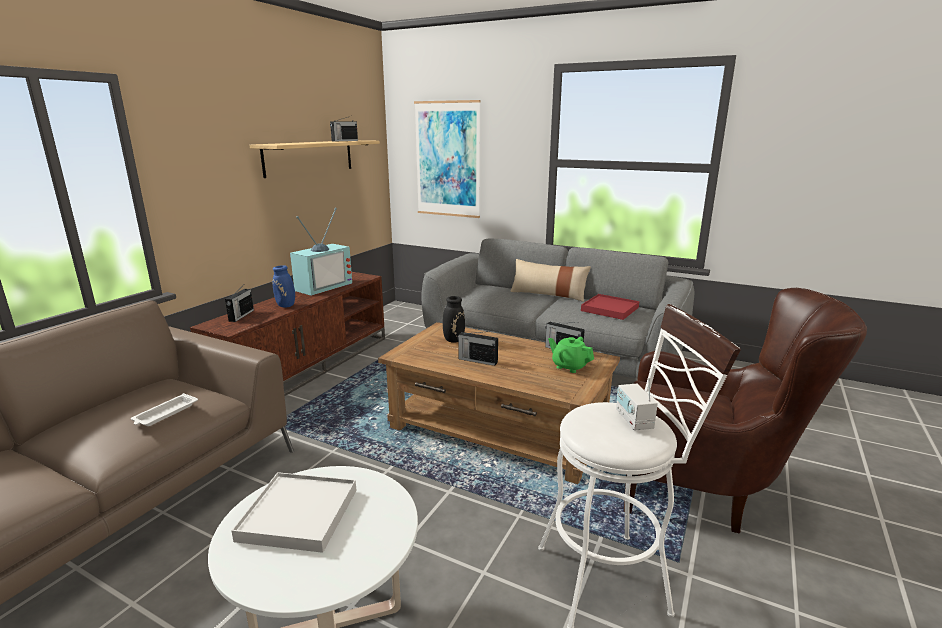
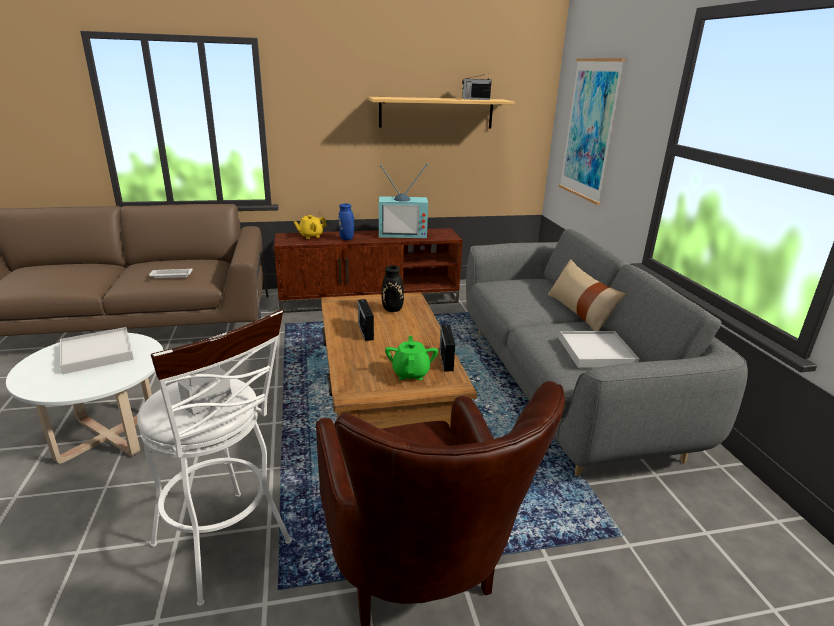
camera: 50 degrees right, 5 degrees up
radio [225,289,254,322] -> yellow teapot [294,215,327,239]
red tray [581,294,639,320] -> white tray [559,331,639,368]

